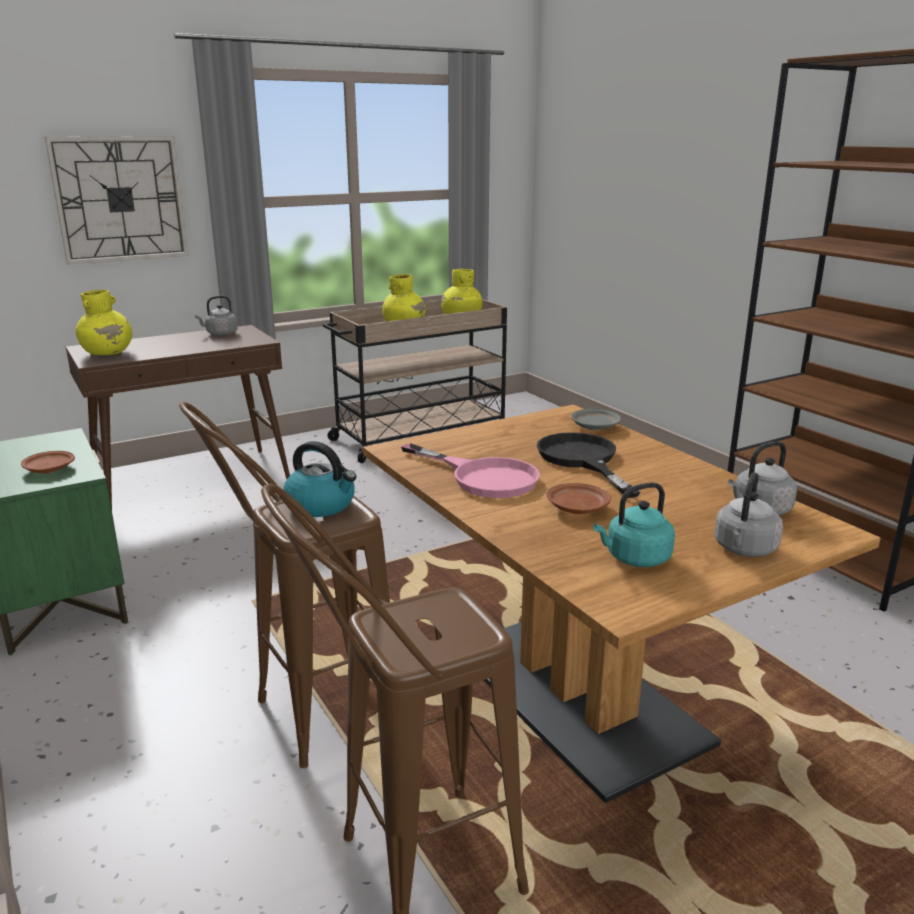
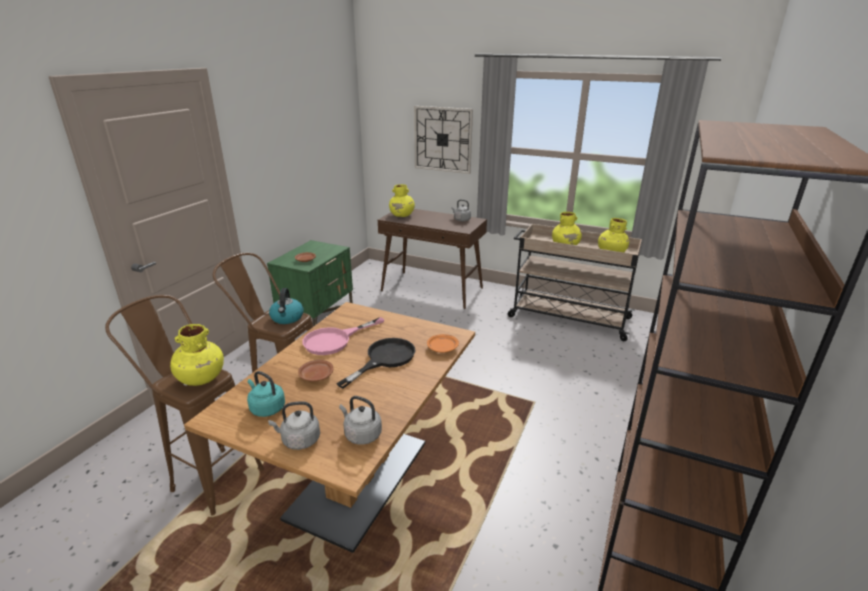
camera: 55 degrees right, 5 degrees up
pink frying pan [401,443,540,498] -> pink frying pan turned 45 degrees clockwise [302,317,384,355]
grey plate [571,409,621,430] -> orange plate [427,334,459,353]
none -> yellow vase [170,324,224,386]

